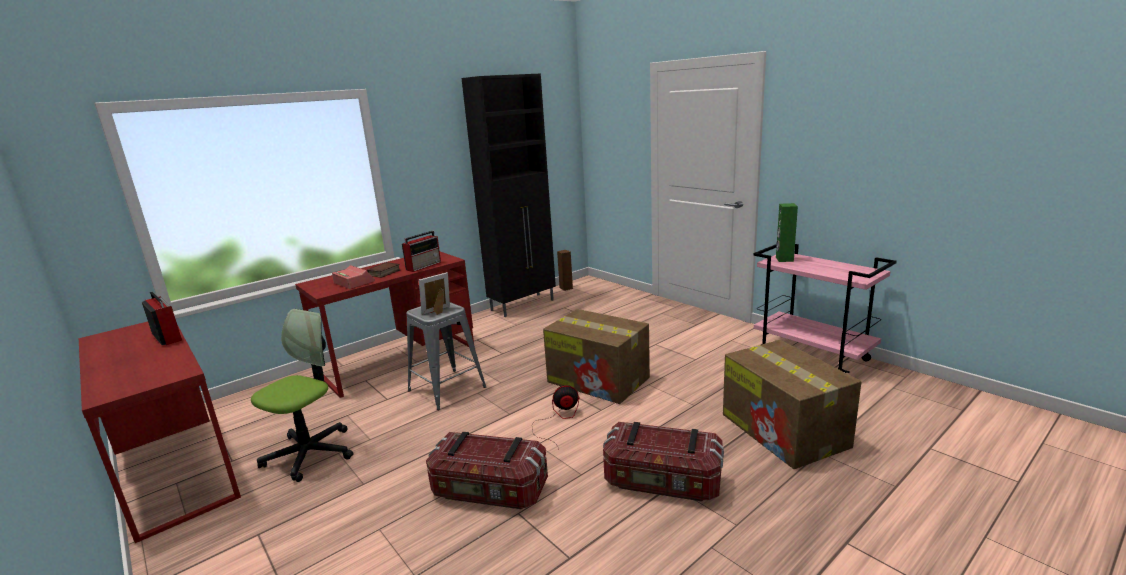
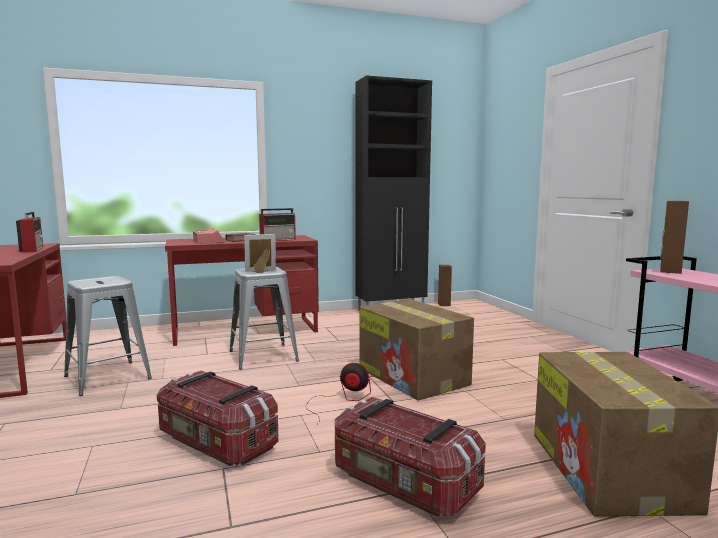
camera: 20 degrees right, 10 degrees down
office chair [251,309,353,482] -> grey stool [64,276,152,396]
green speaker [776,203,798,262] -> brown speaker [660,201,689,274]

